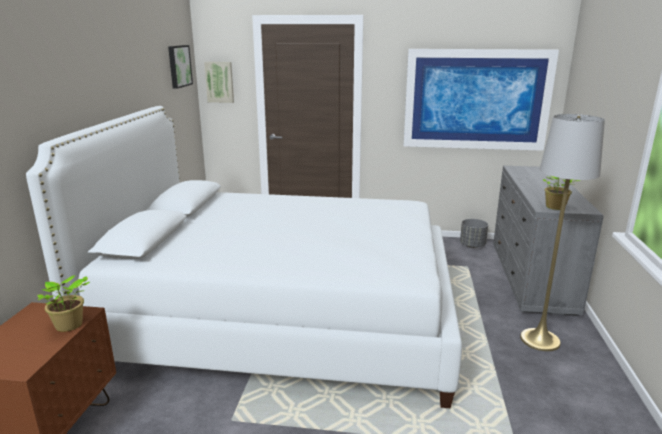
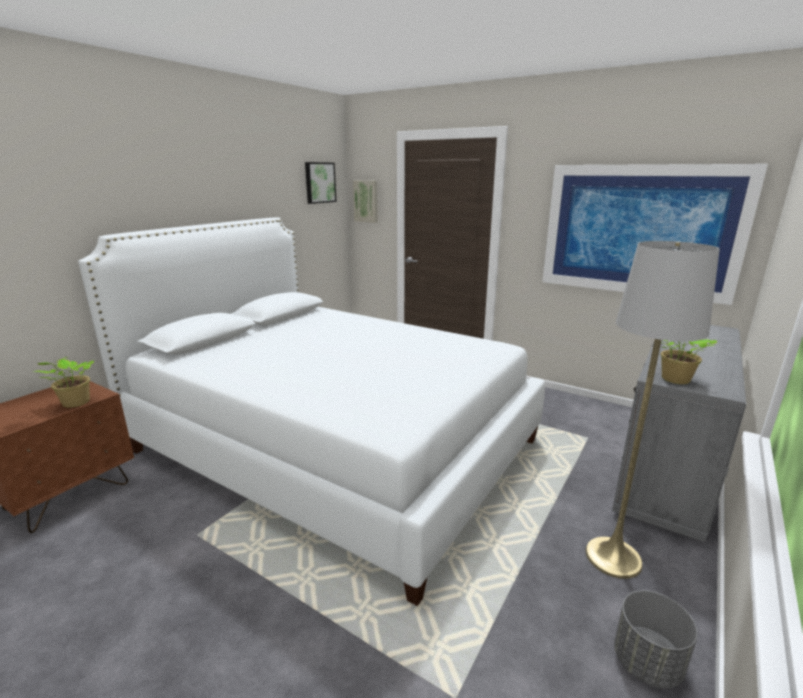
camera: 25 degrees right, 0 degrees up
grey planter [460,219,488,248] -> grey planter moved to [614,590,698,688]

